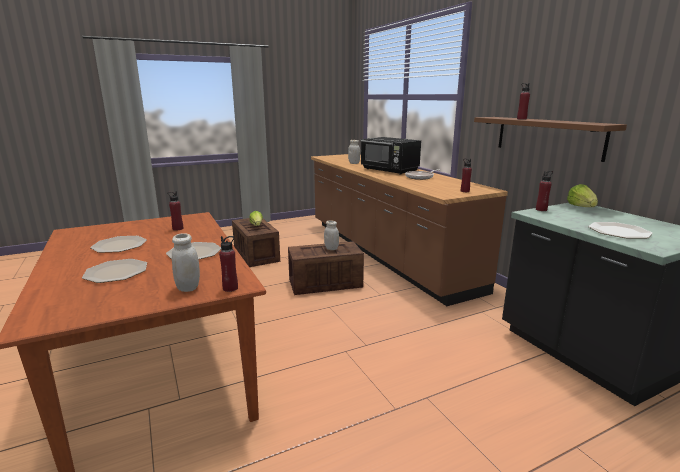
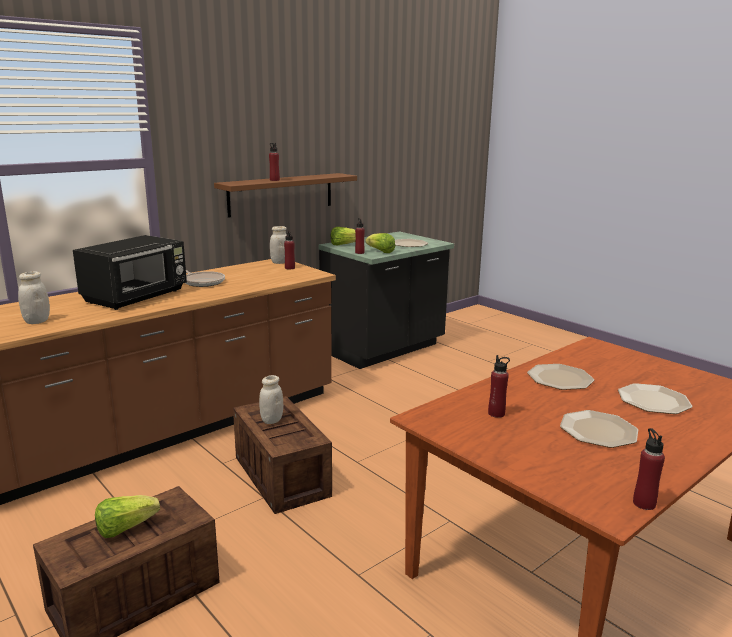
camera: 105 degrees left, 0 degrees up
white jar [172,233,200,292] -> white jar moved to [270,226,287,264]
red bottle [219,236,238,292] -> red bottle moved to [633,428,665,510]
none -> lettuce [365,233,395,253]

